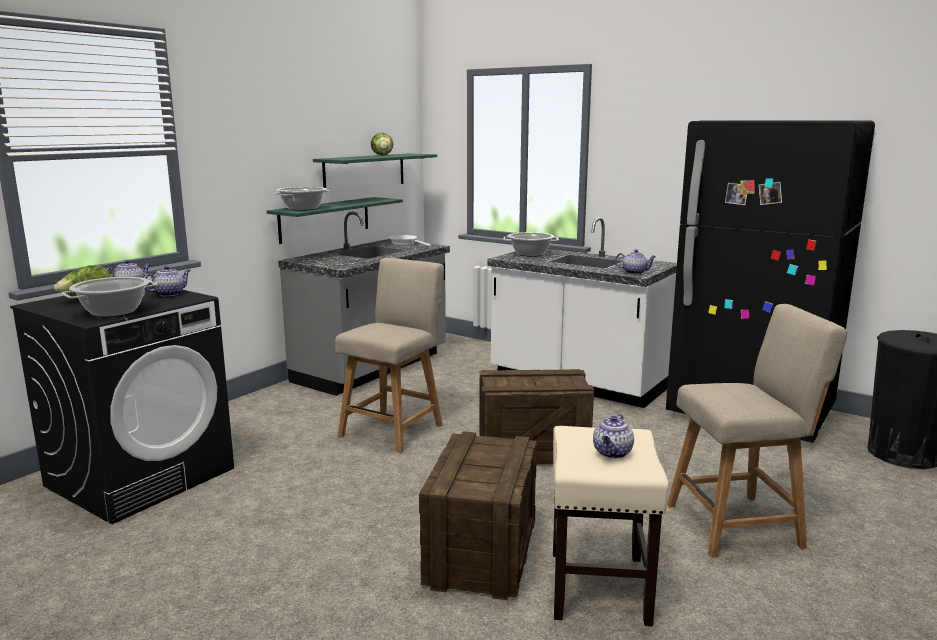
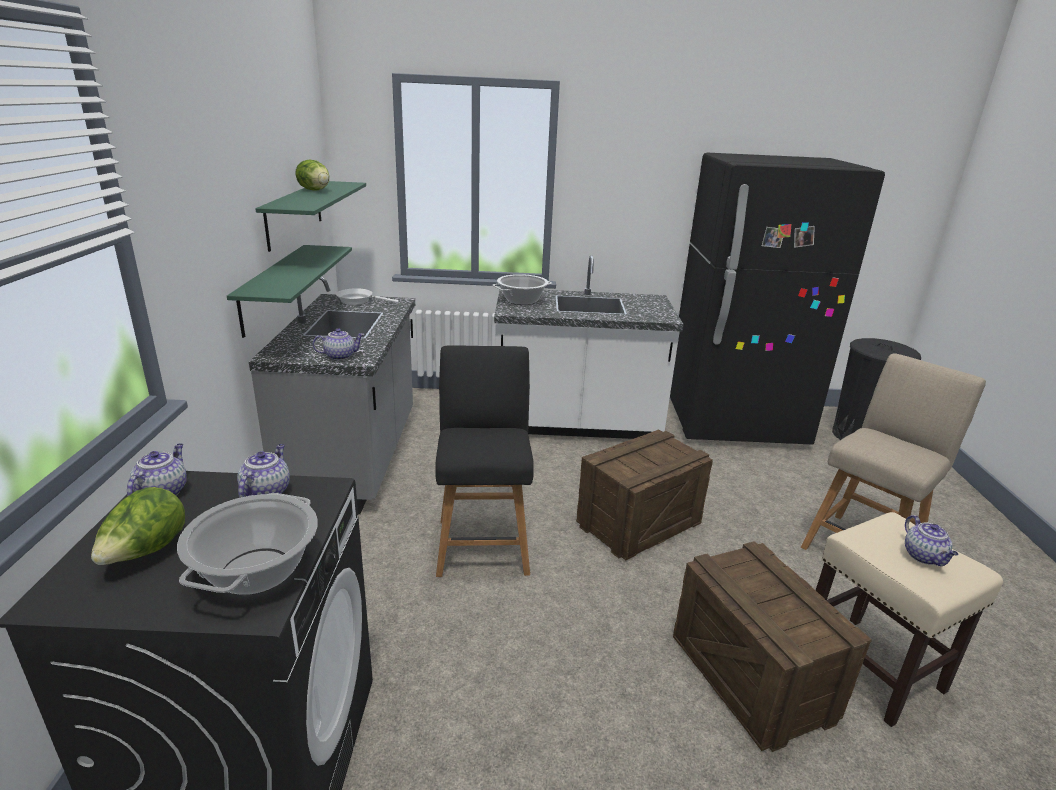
camera: 35 degrees left, 10 degrees up
cooking pot [273,187,330,211] -> none
beige chair [335,258,444,453] -> black chair [435,346,534,577]
teapot [615,249,656,274] -> teapot moved to [313,328,365,360]

